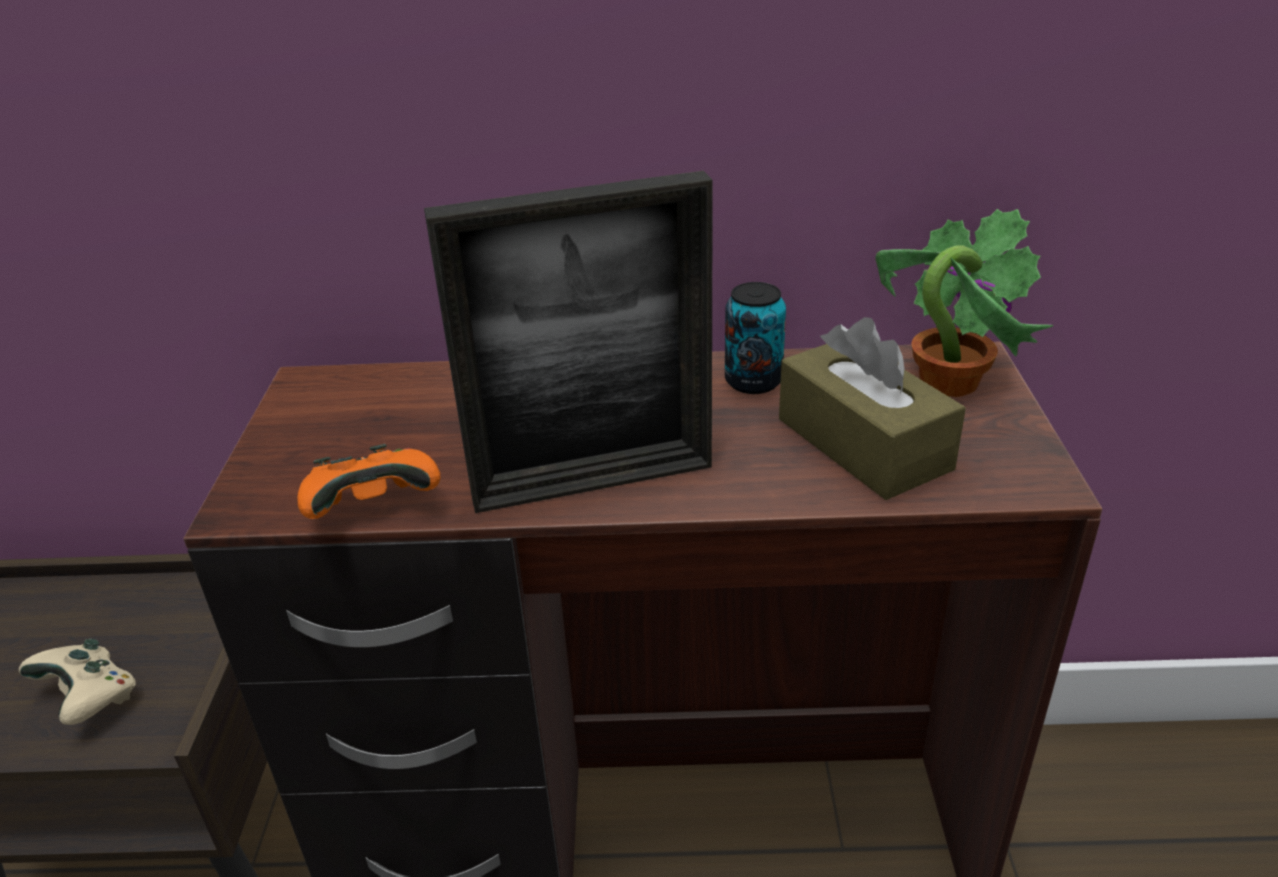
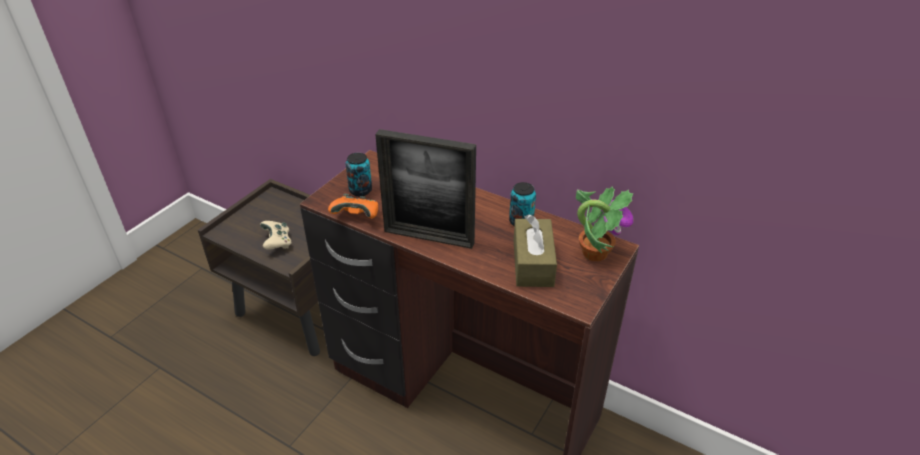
camera: 30 degrees right, 5 degrees up
none -> can [346,153,372,196]

